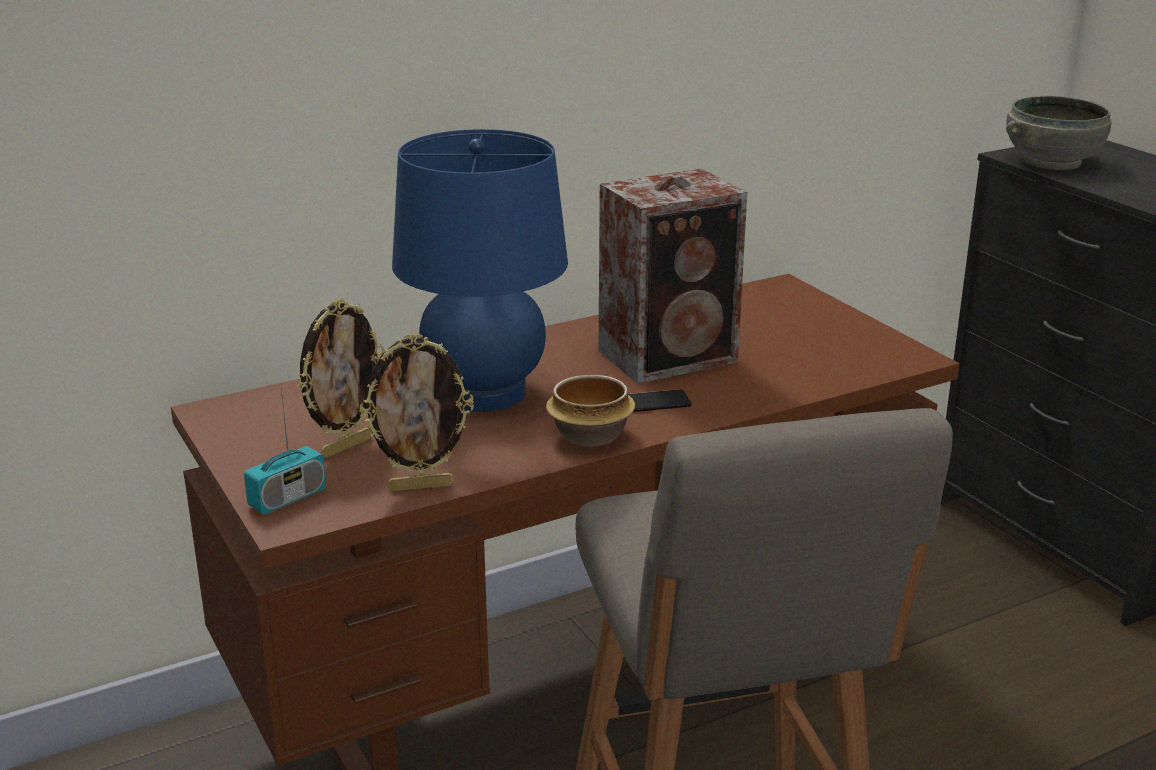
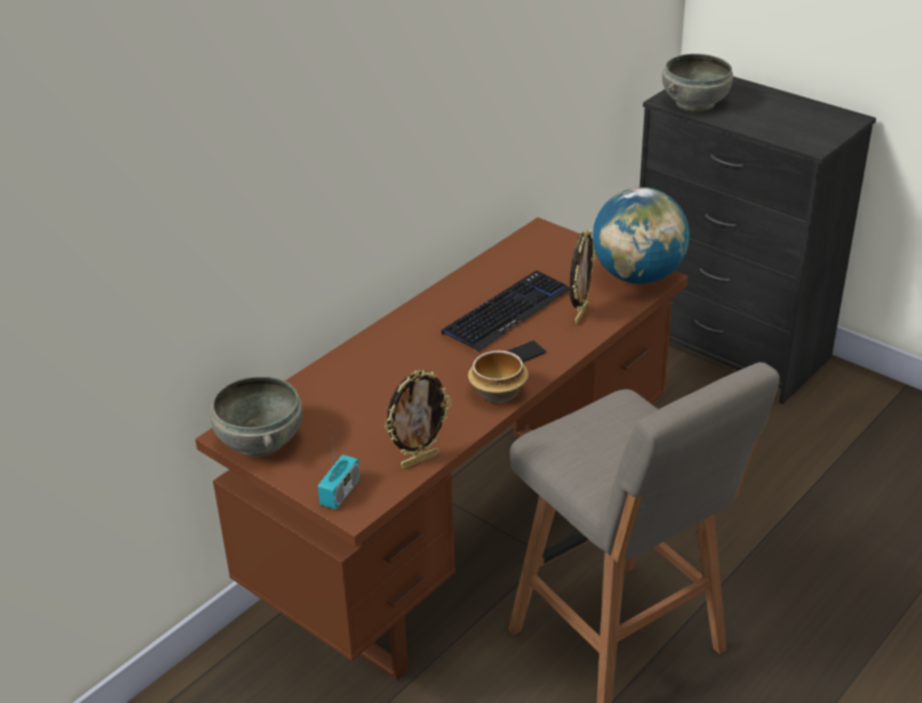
camera: 20 degrees left, 10 degrees up
picture frame [297,299,384,458] -> picture frame moved to [570,229,595,325]
blue table lamp [392,129,568,412] -> none
speaker [598,168,747,384] -> keyboard [441,270,570,352]
none -> grey bowl [210,376,303,457]
none -> globe [592,187,690,284]

